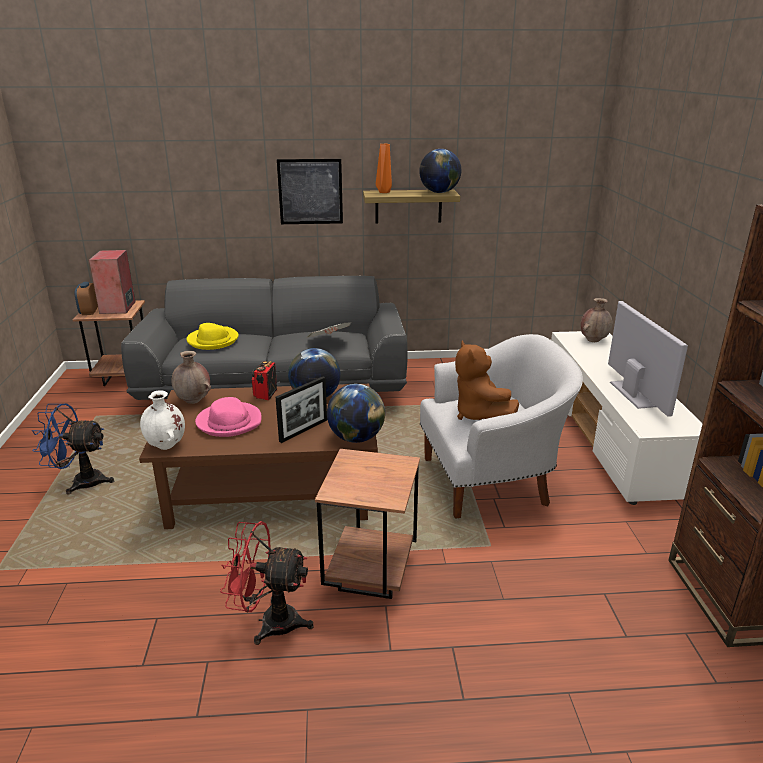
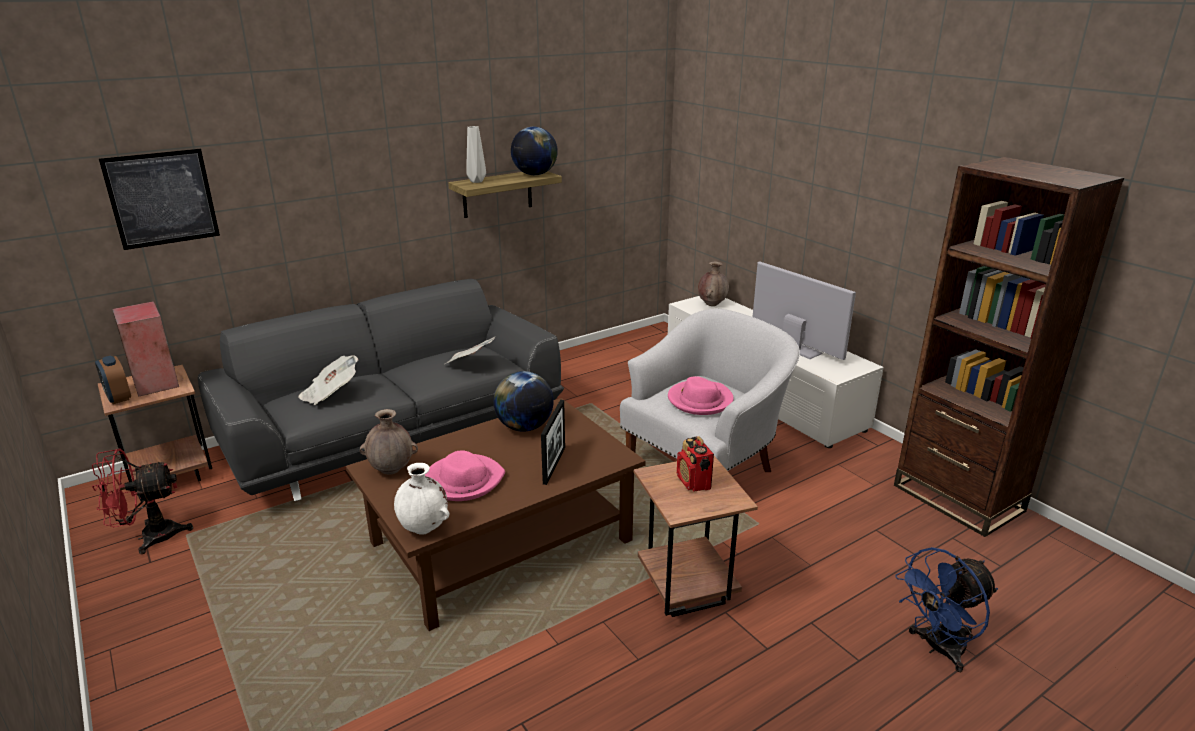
camera: 30 degrees left, 0 degrees up
blue fan [32,403,114,494] -> blue fan moved to [895,547,998,672]
yellow hat [186,323,239,350] -> newspaper [298,355,358,405]
red fan [220,521,314,645] -> red fan moved to [92,448,193,555]
radio [252,361,277,400] -> radio moved to [677,436,714,492]
picture [277,159,343,224] -> picture moved to [99,149,220,250]
globe [327,384,385,443] -> none
orange vase [376,144,392,193] -> grey vase [466,126,486,183]
brown plush toy [455,341,519,420] -> pink hat [668,376,734,415]

